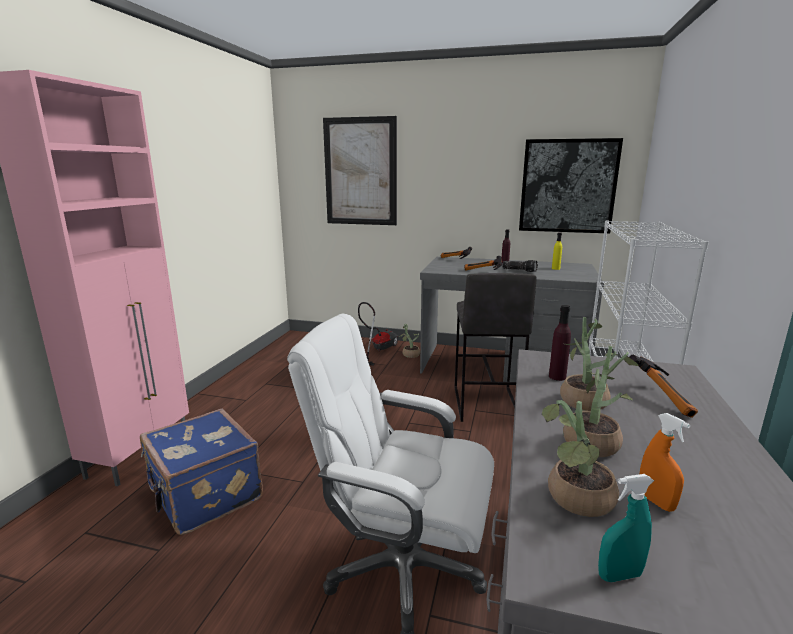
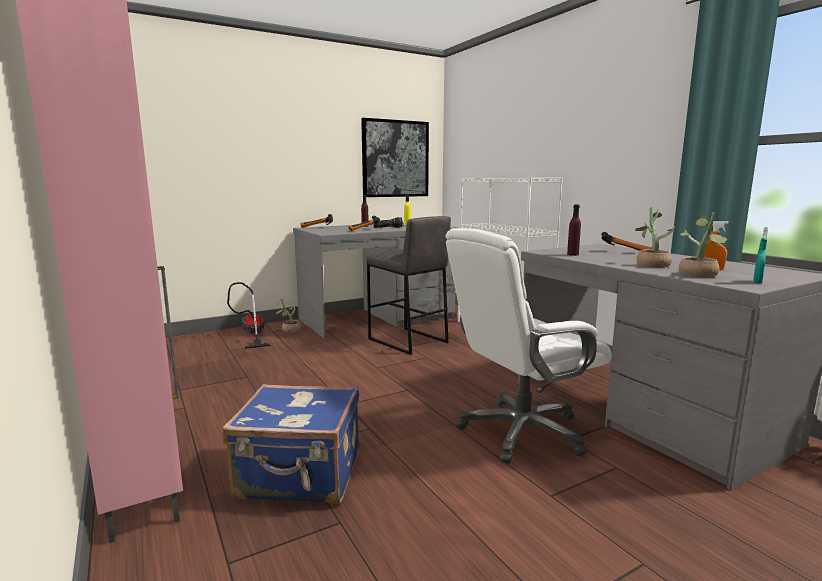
camera: 45 degrees left, 5 degrees down
picture [323,116,397,225] -> none
potted plant [560,317,617,411] -> none

